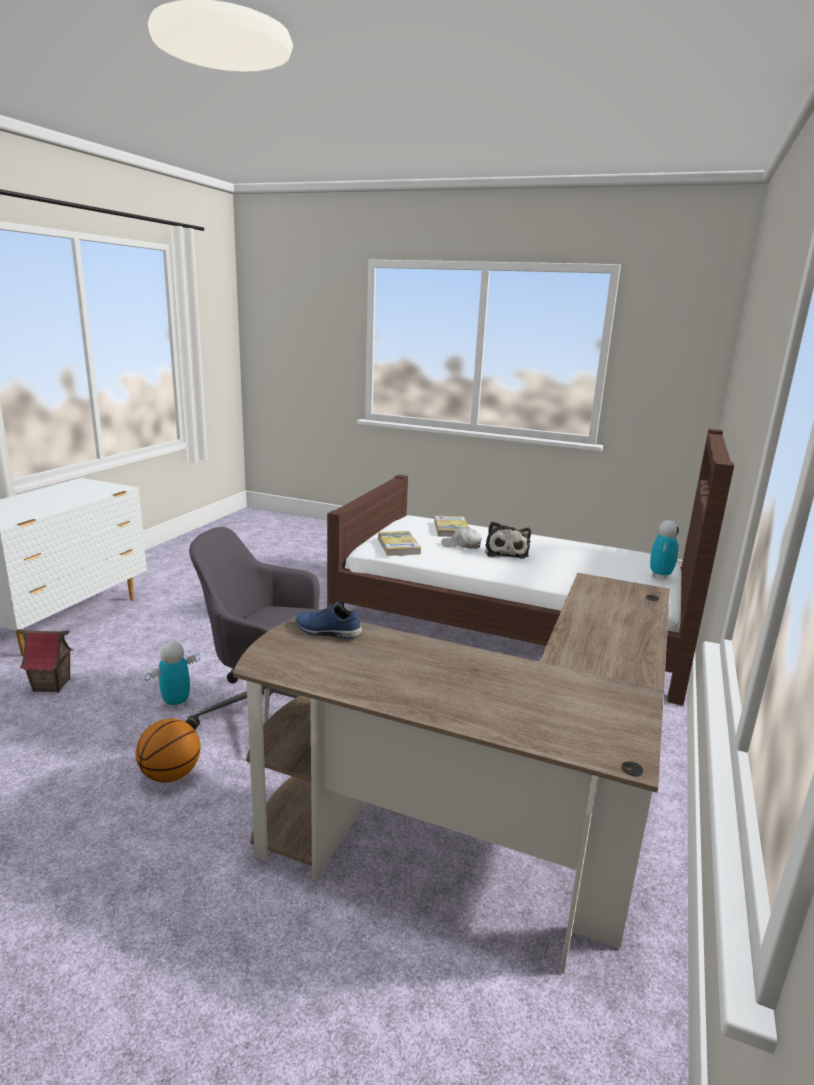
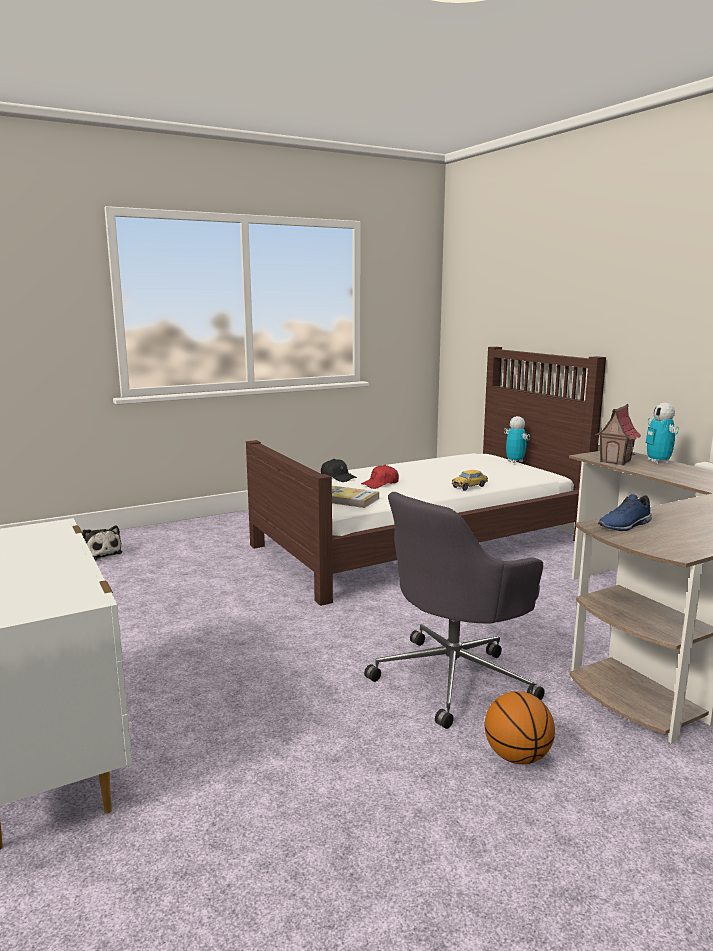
camera: 50 degrees left, 5 degrees down
toy house [17,629,74,693] -> toy house moved to [595,404,641,465]
toy robot [145,641,200,709] -> toy robot moved to [645,403,679,464]
book [434,516,468,537] -> black cap [321,459,357,482]
white cap [441,527,482,549] -> red cap [361,465,399,489]
plush toy [485,521,531,559] -> plush toy moved to [82,525,123,561]
none -> toy car [452,470,488,491]

